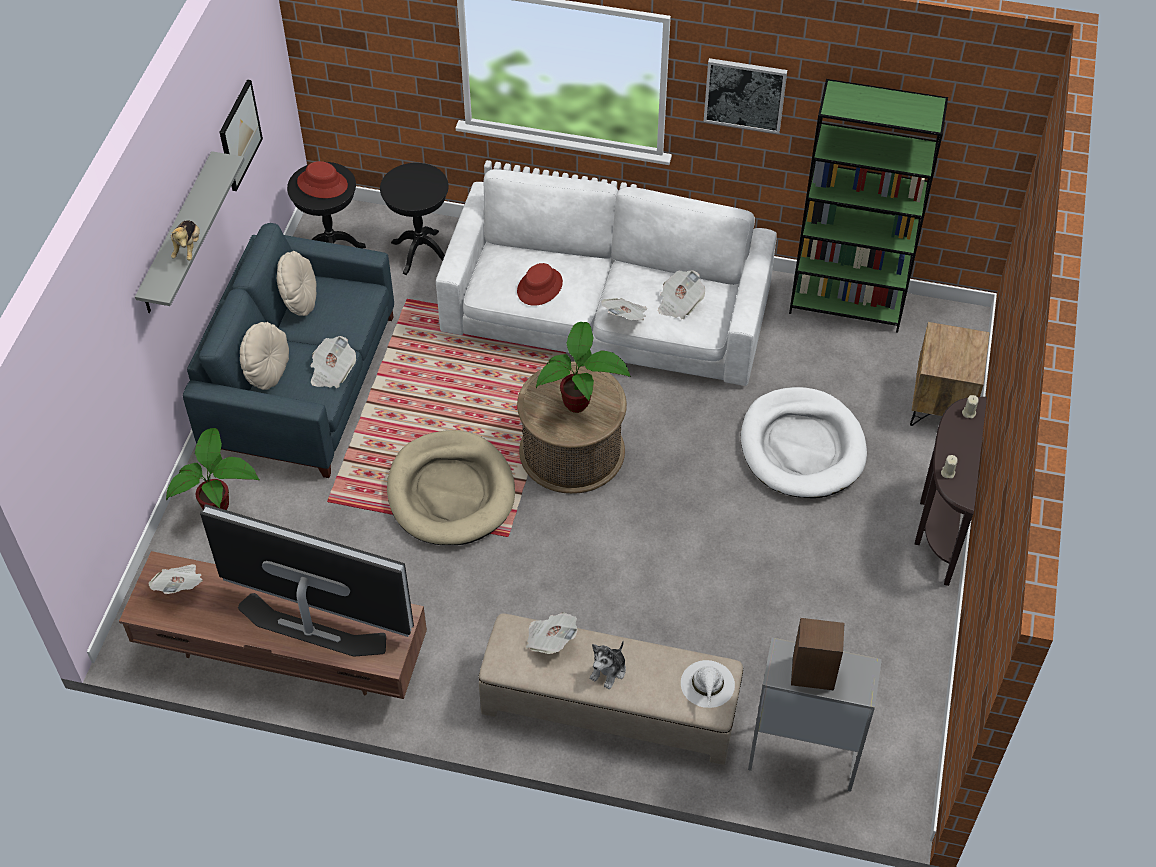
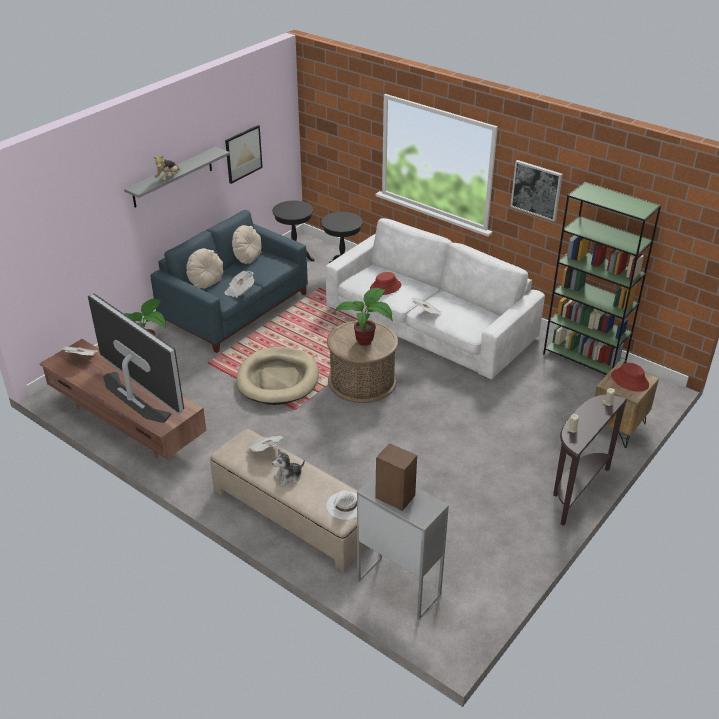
camera: 25 degrees right, 15 degrees down
red hat [297,161,348,198] -> red hat moved to [611,363,649,392]
newspaper [658,270,705,319] -> none
white dog bed [741,387,867,498] -> none

